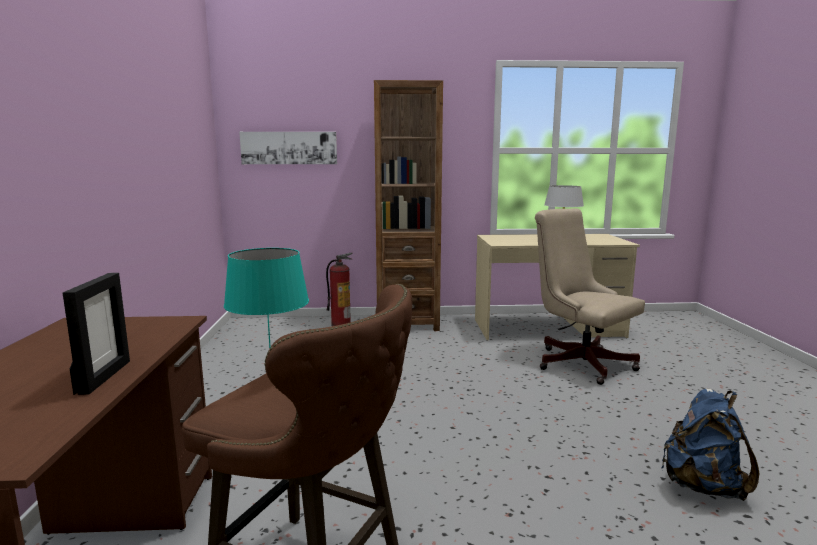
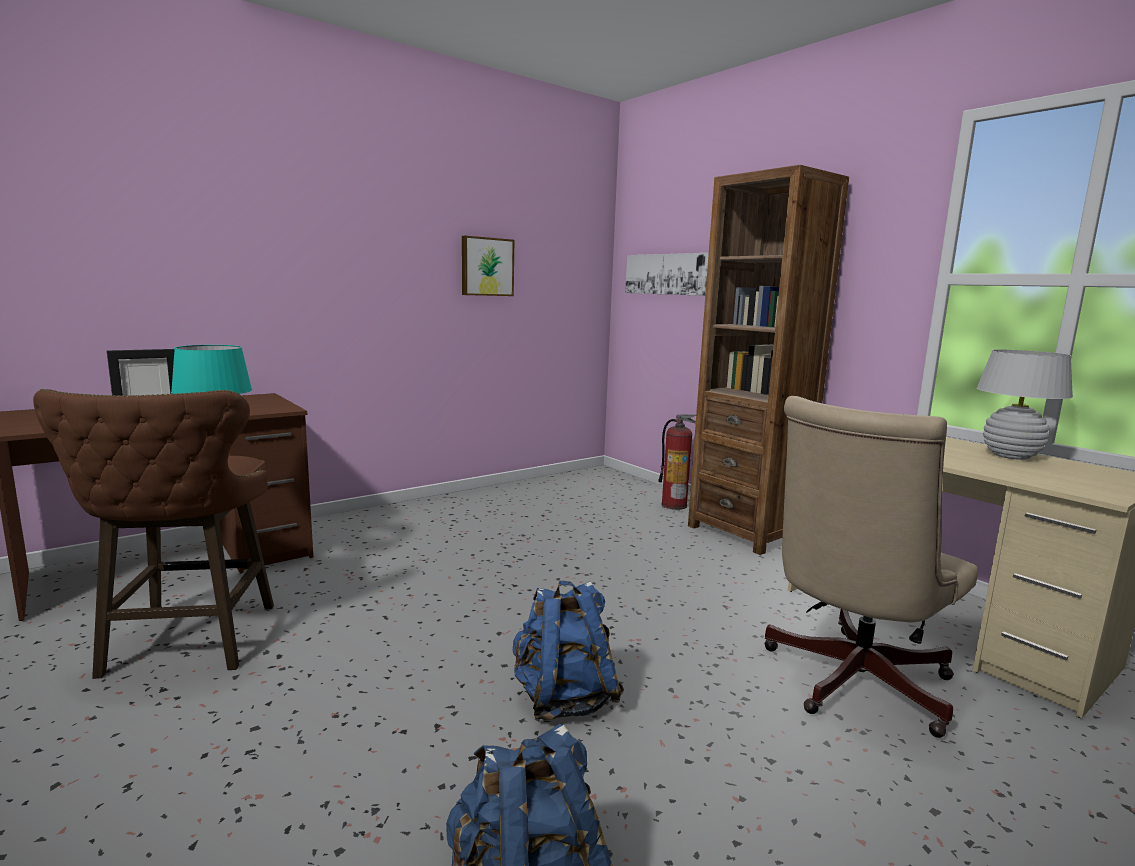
camera: 55 degrees right, 0 degrees up
beige office chair [535,209,645,385] -> beige office chair turned 150 degrees counterclockwise [764,396,978,738]
none -> picture [462,236,514,296]
none -> blue backpack [513,581,624,721]

